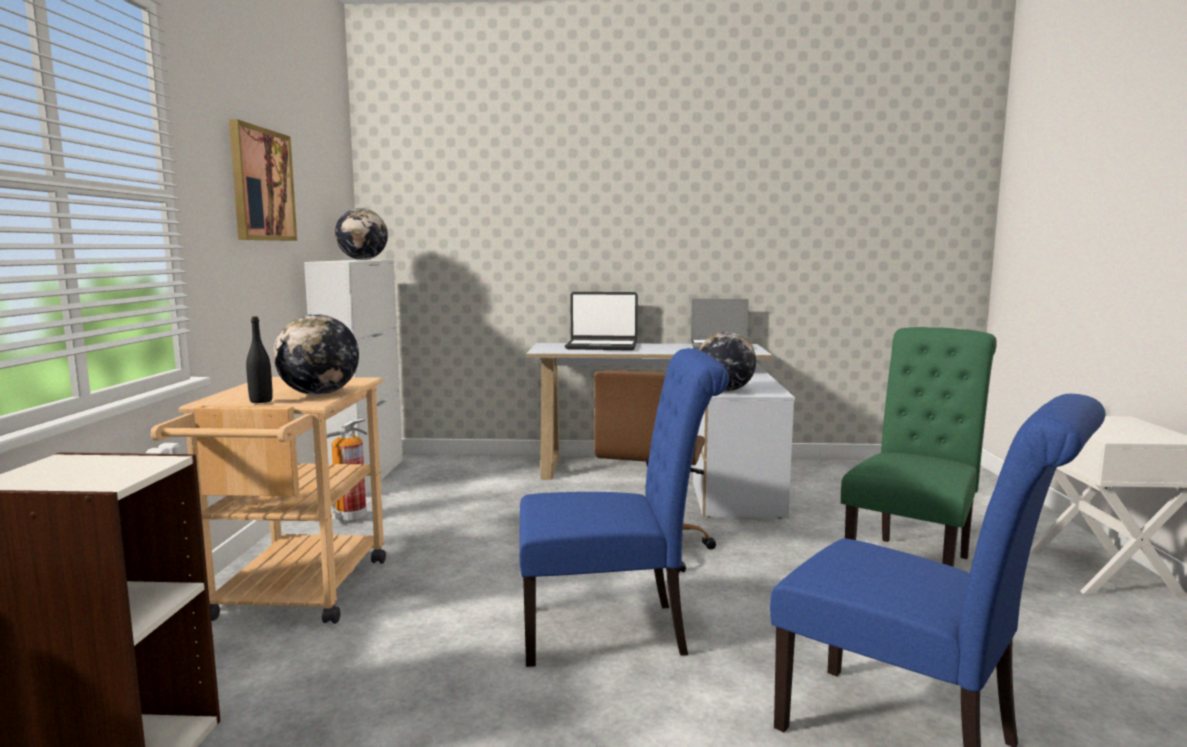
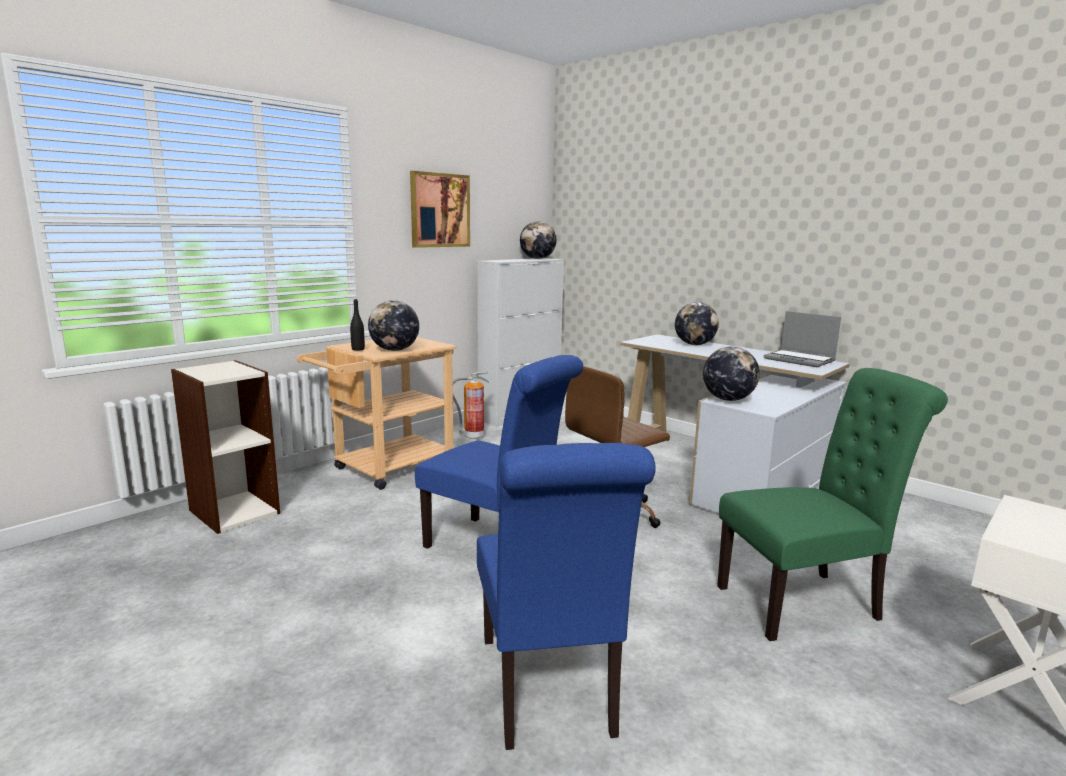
camera: 40 degrees right, 5 degrees up
laptop [565,292,638,350] -> globe [675,302,719,345]

